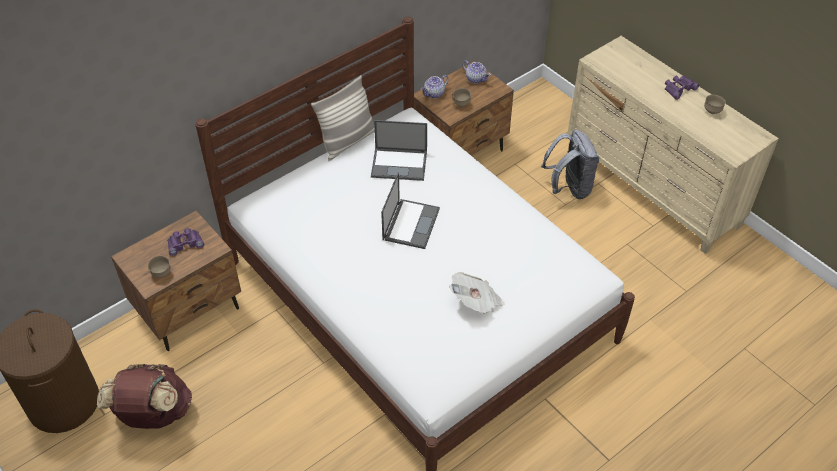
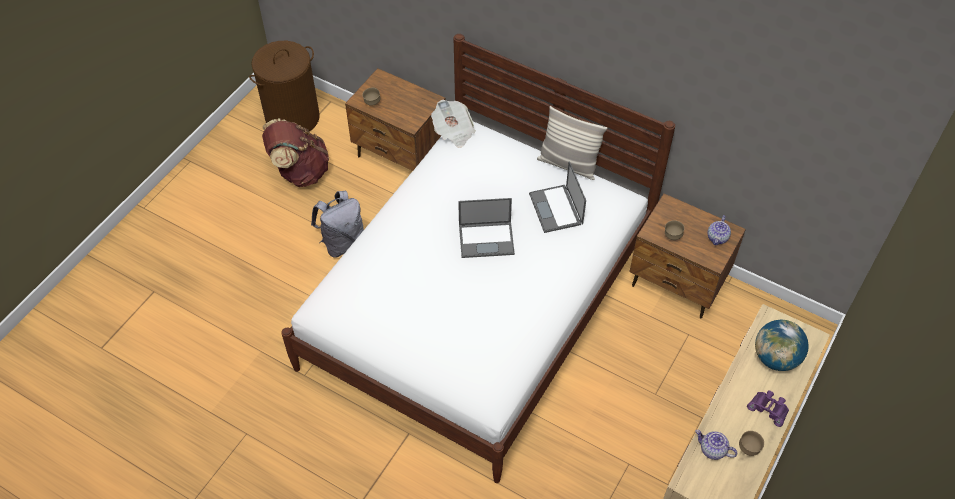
camera: 70 degrees right, 5 degrees up
purple binoculars [167,228,204,256] -> none
teapot [421,75,449,98] -> teapot moved to [695,430,737,460]
newspaper [449,272,505,314] -> newspaper moved to [431,99,476,148]
grey backpack [541,130,599,199] -> grey backpack moved to [311,191,364,258]
none -> globe [755,320,809,371]

